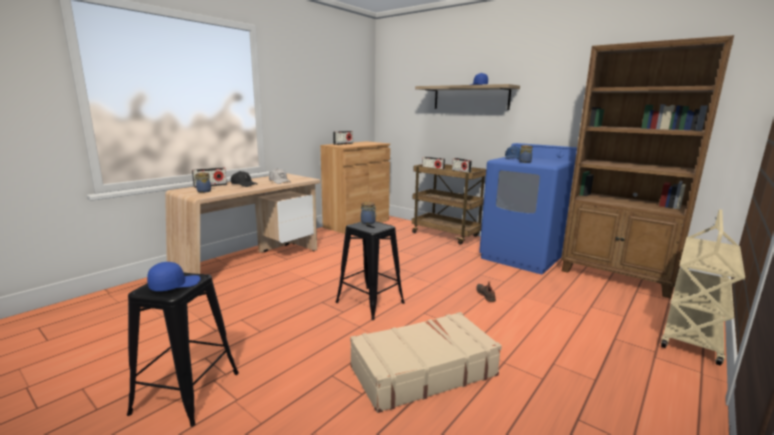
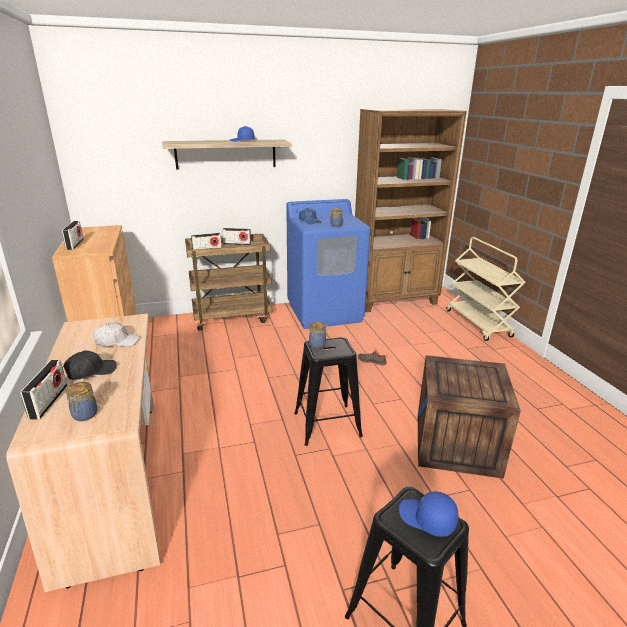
camera: 55 degrees left, 10 degrees up
blue cap [147,262,201,291] -> blue cap turned 45 degrees counterclockwise [399,491,458,537]
beige suitcase [350,312,502,413] -> crate [418,355,521,479]

